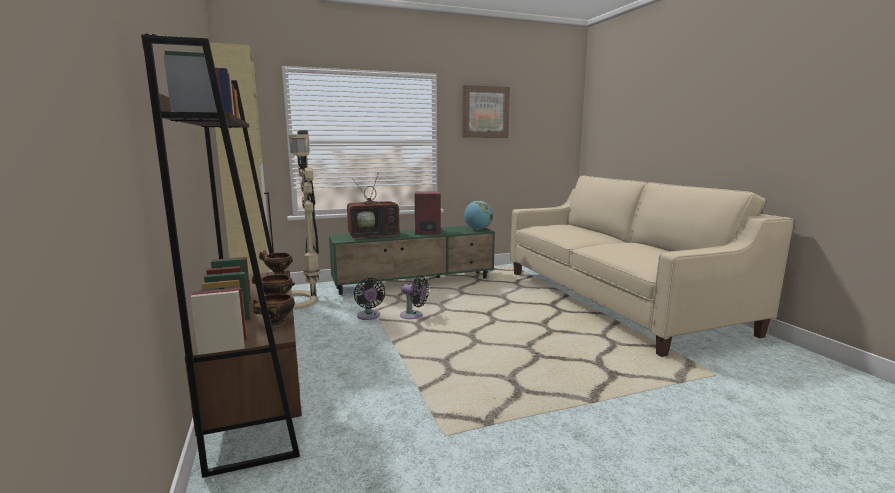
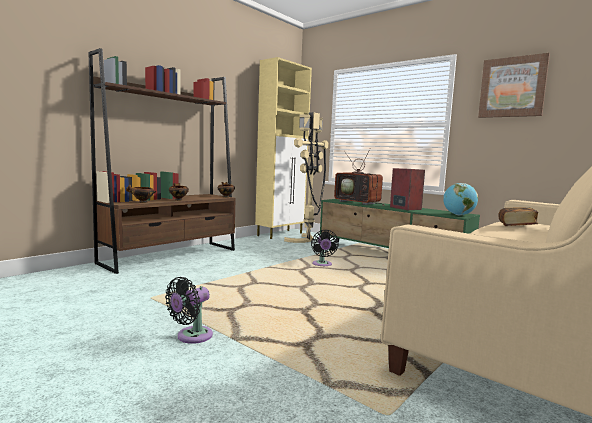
camera: 60 degrees right, 5 degrees down
black fan [354,278,385,320] -> black fan moved to [165,277,213,344]
none -> book [498,208,538,226]

